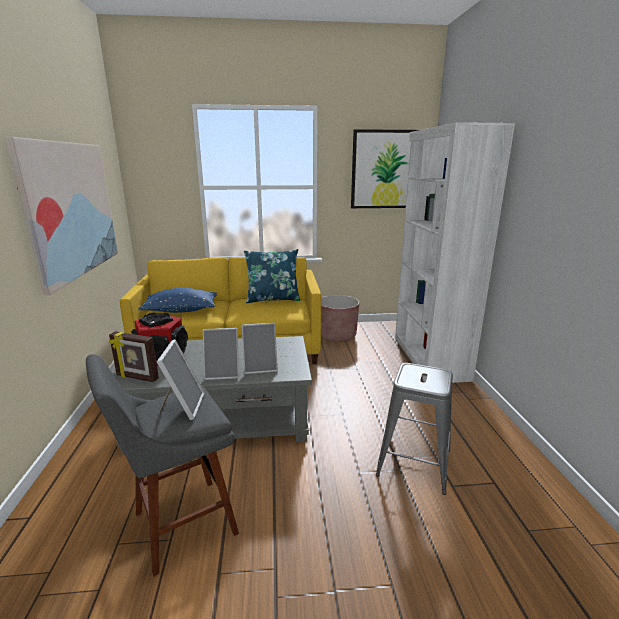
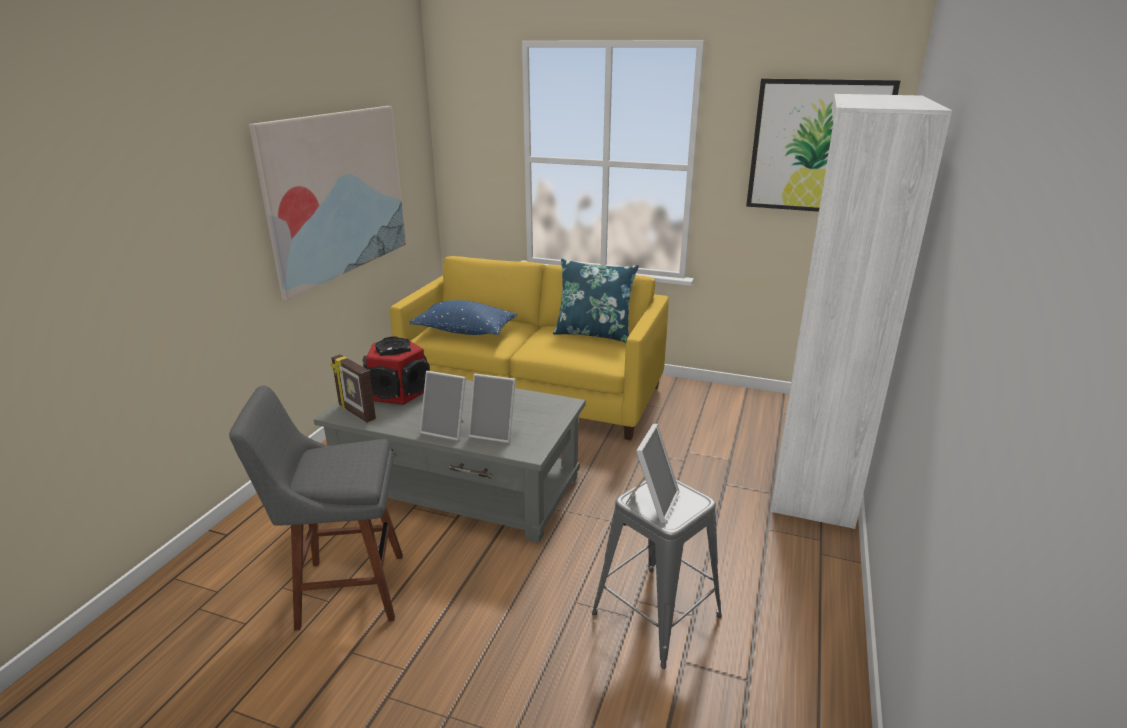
camera: 25 degrees right, 5 degrees up
picture frame [157,340,204,420] -> picture frame moved to [626,423,679,523]
brown planter [321,295,359,342] -> none

